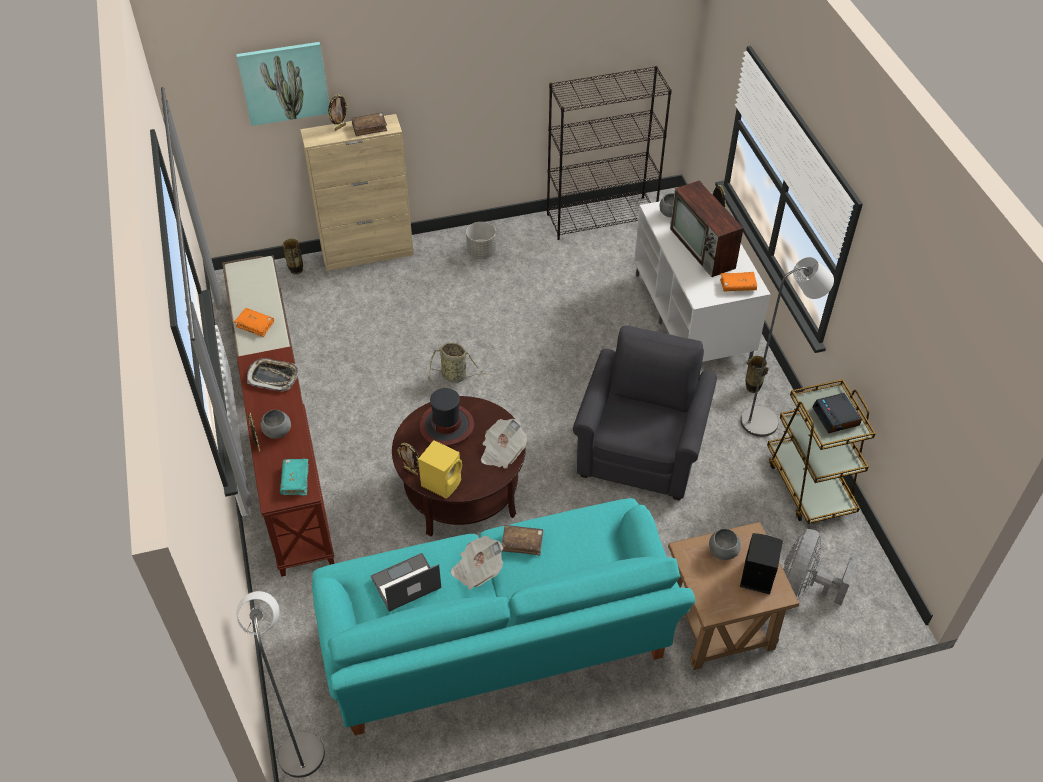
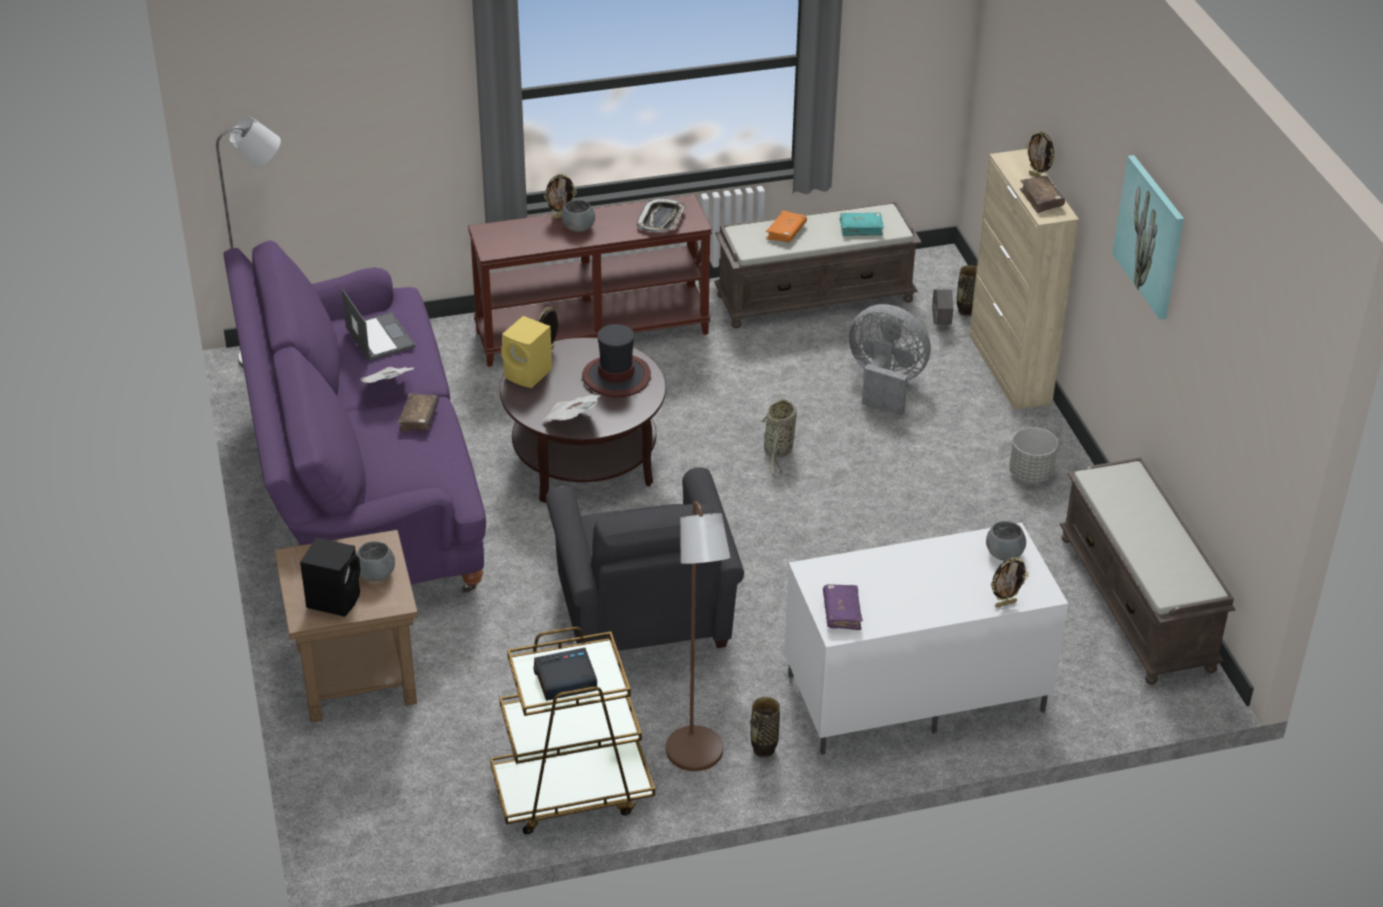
camera: 90 degrees right, 10 degrees down
picture [236,42,329,126] -> picture moved to [1112,155,1184,319]
turquoise book [280,459,309,495] -> turquoise book moved to [840,212,884,236]
turquoise sofa [312,498,696,736] -> purple sofa [223,240,486,594]
black bookcase [547,66,672,240] -> brown bench [1060,457,1236,685]
grey armchair [573,326,717,501] -> grey armchair turned 60 degrees clockwise [546,467,744,651]
television [670,180,744,277] -> none
orange book [720,272,757,292] -> purple book [823,584,863,630]
grey floor lamp [741,257,834,437] -> brown floor lamp [666,501,730,771]
grey fan [783,529,860,605] -> grey fan moved to [849,304,931,416]
none -> grey planter [932,289,954,325]

